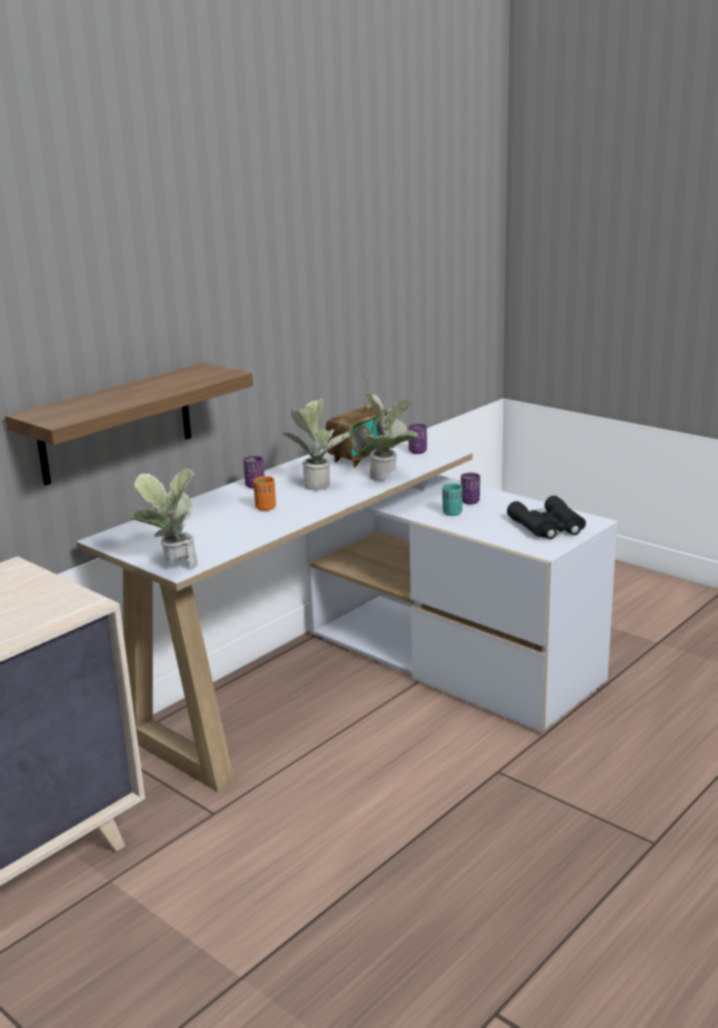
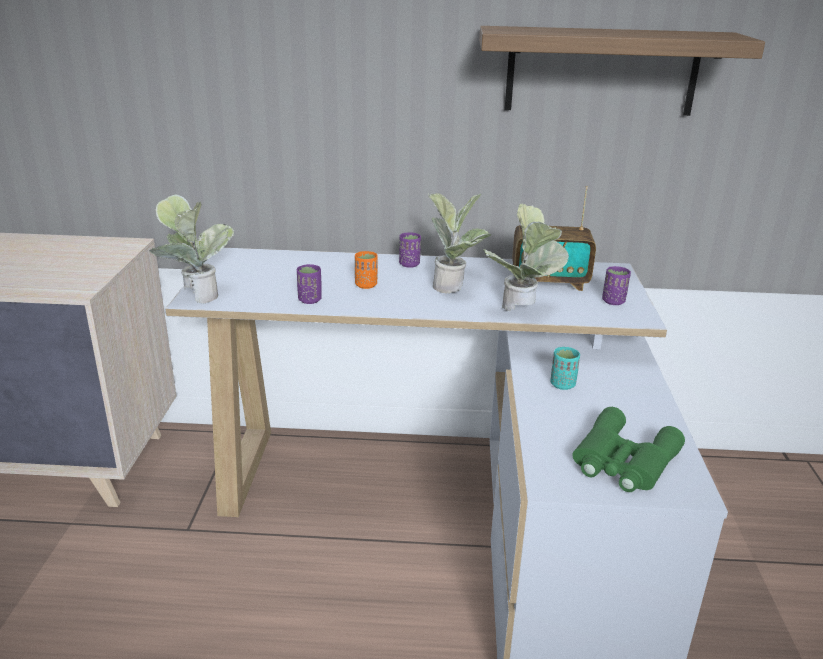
camera: 50 degrees right, 5 degrees up
shelf [5,363,253,486] -> shelf moved to [479,26,765,116]
purple cup [461,473,480,504] -> purple cup moved to [297,264,322,304]
black binoculars [507,496,586,539] -> green binoculars [573,407,685,492]

